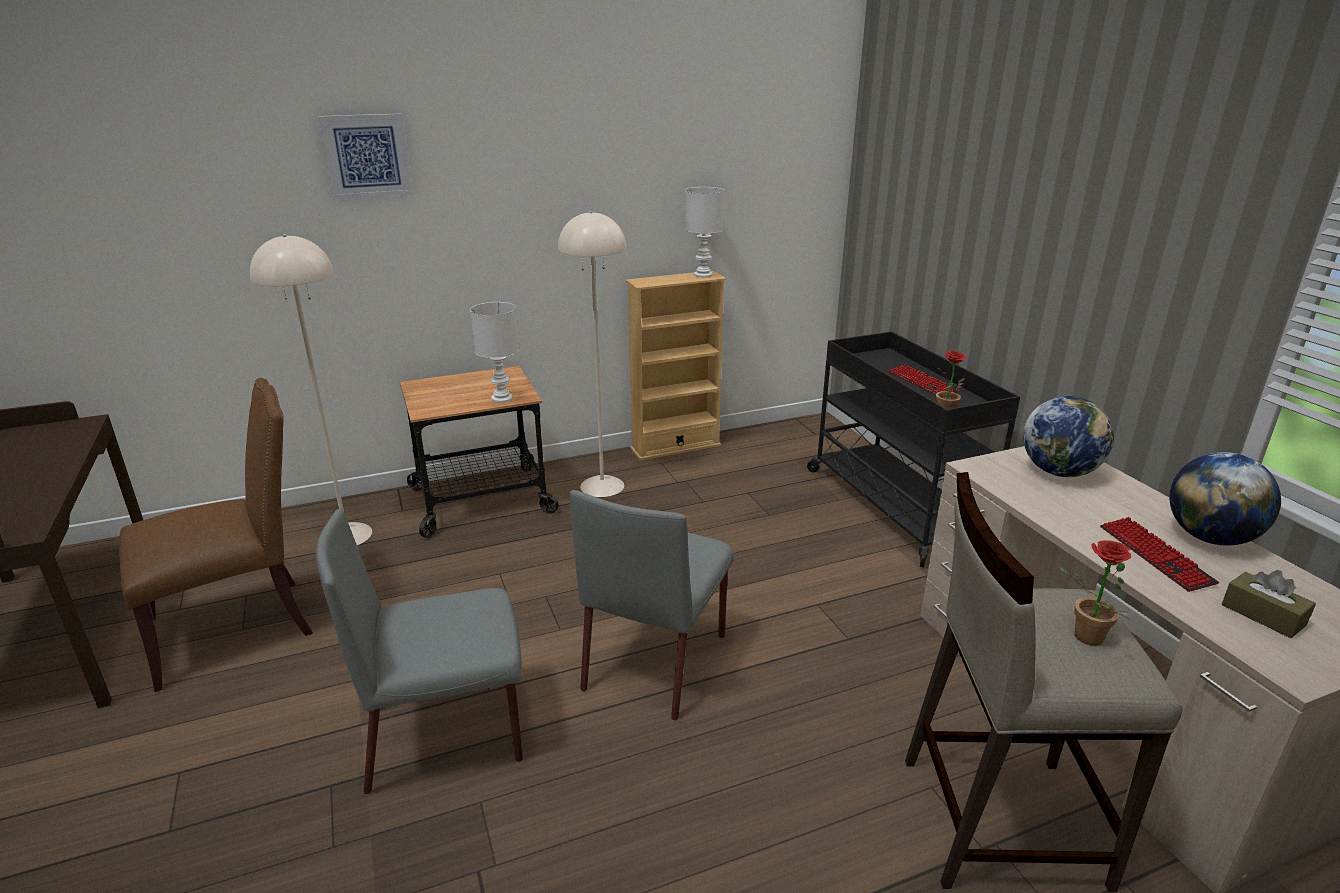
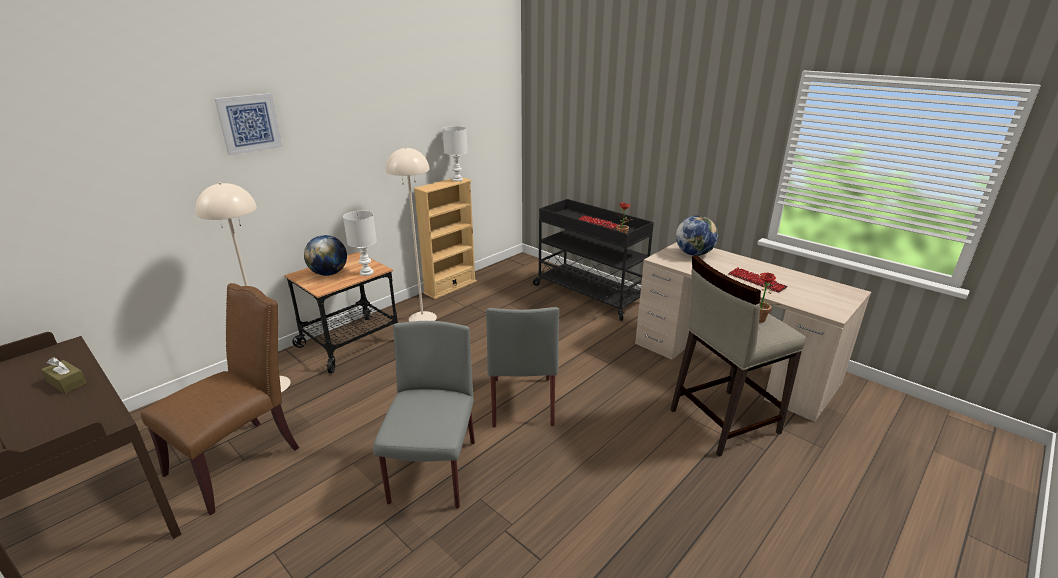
camera: 25 degrees left, 0 degrees up
grey chair [316,509,523,794] -> grey chair turned 135 degrees clockwise [373,321,475,509]
globe [1169,452,1281,546] -> globe moved to [304,235,347,276]
brown tissue box [1222,570,1316,638] -> brown tissue box moved to [41,357,87,393]

